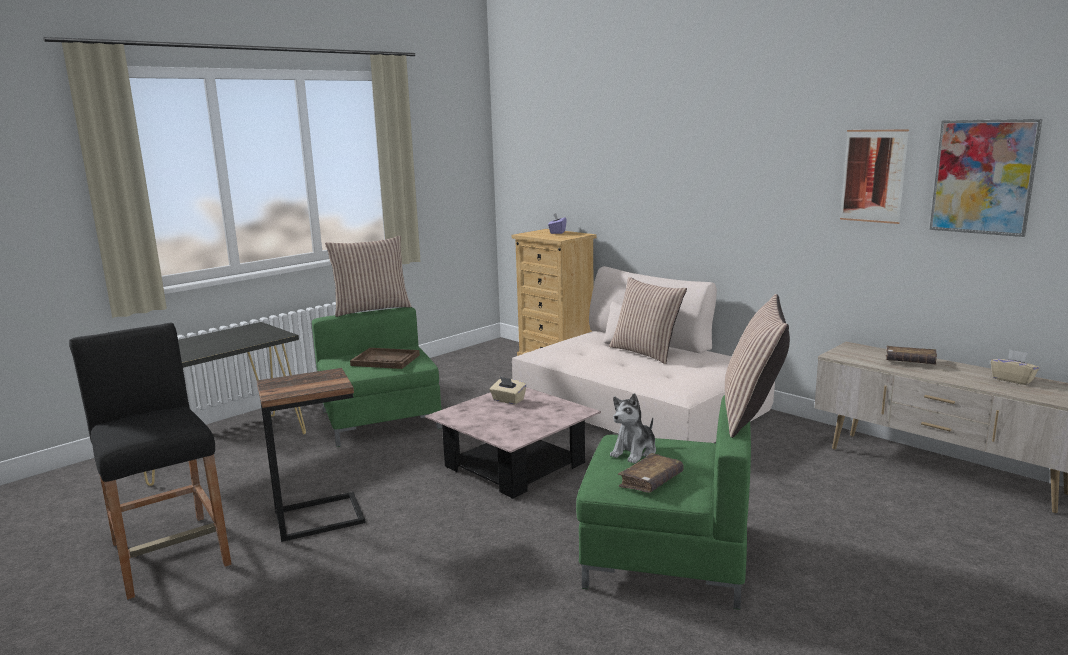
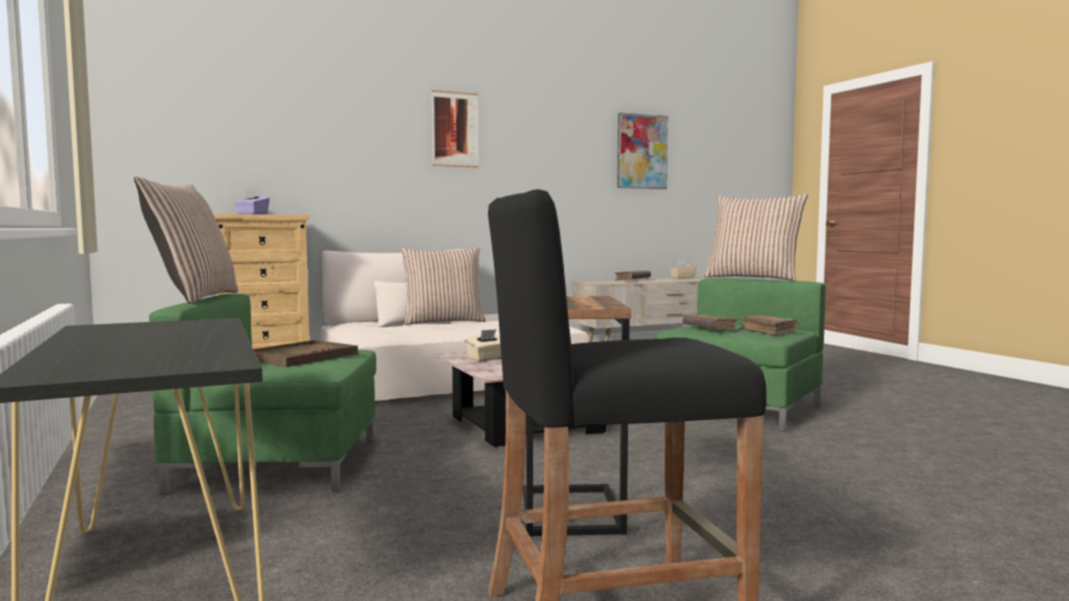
camera: 70 degrees left, 10 degrees down
plush toy [610,393,656,463] -> brown book [682,314,738,331]
picture [840,129,909,224] -> picture moved to [432,90,479,168]

